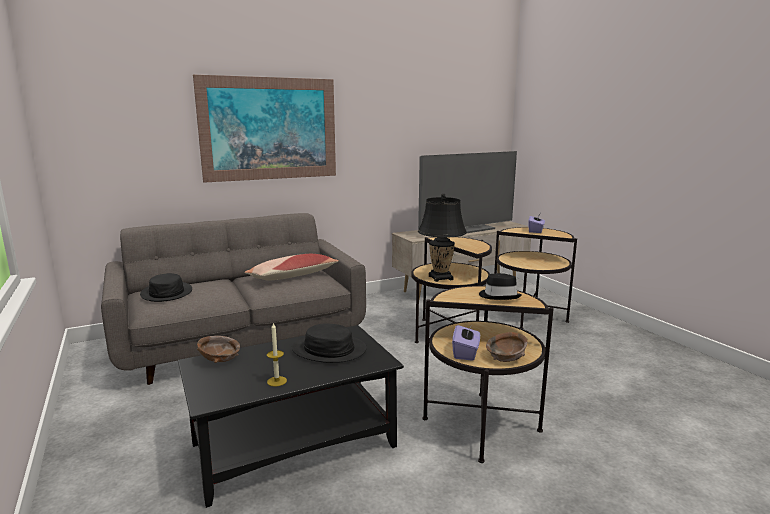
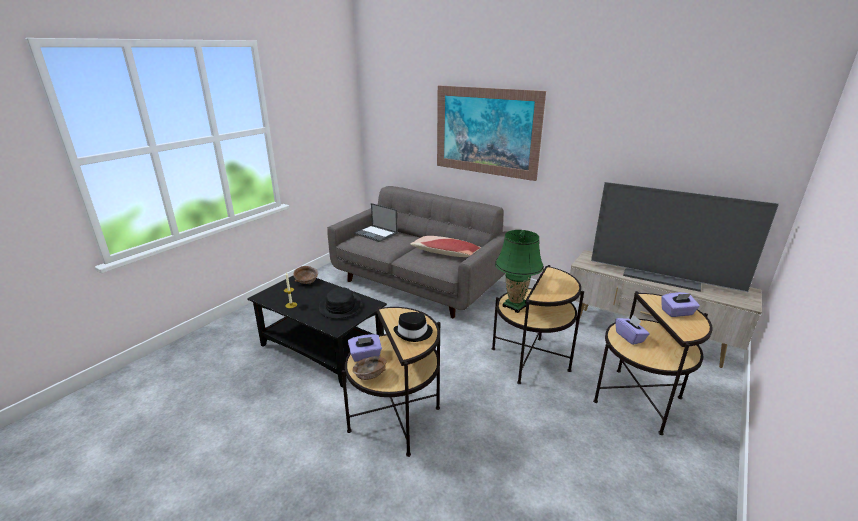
camera: 60 degrees right, 10 degrees up
black hat [140,273,192,302] -> laptop [354,203,398,242]
black table lamp [418,194,467,282] -> green table lamp [495,230,544,313]
none -> purple tissue box [615,315,650,345]

